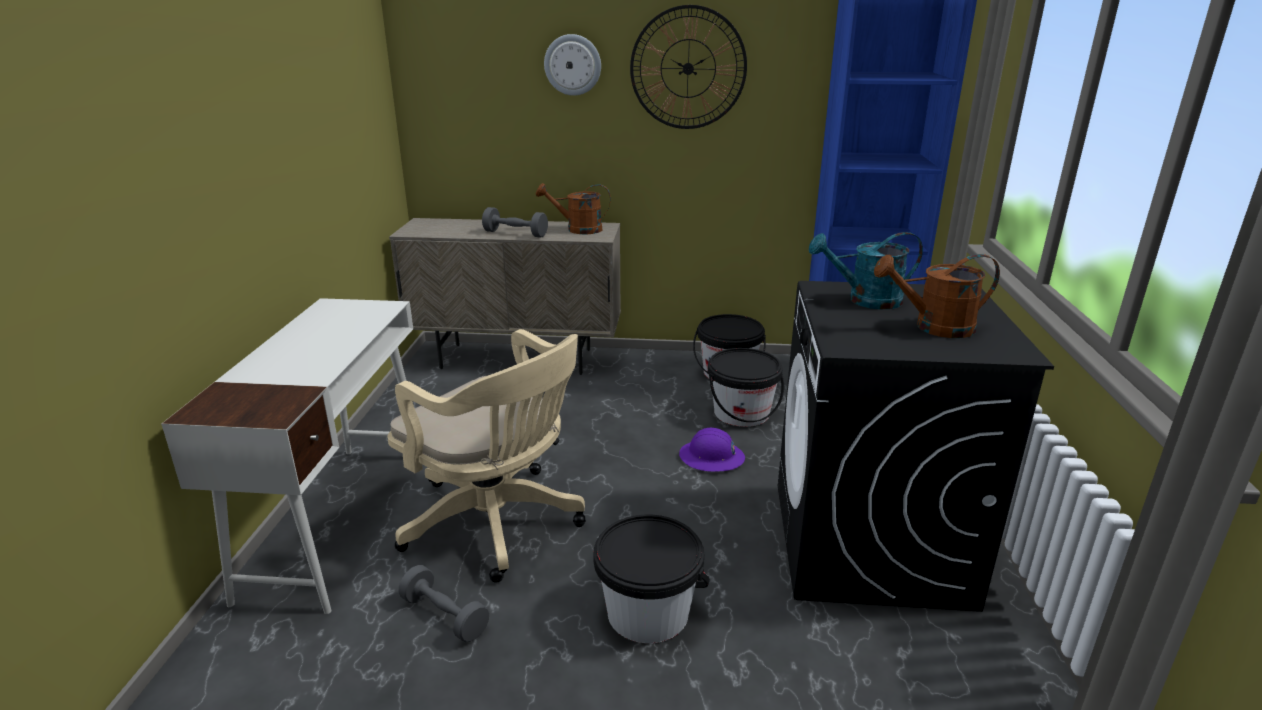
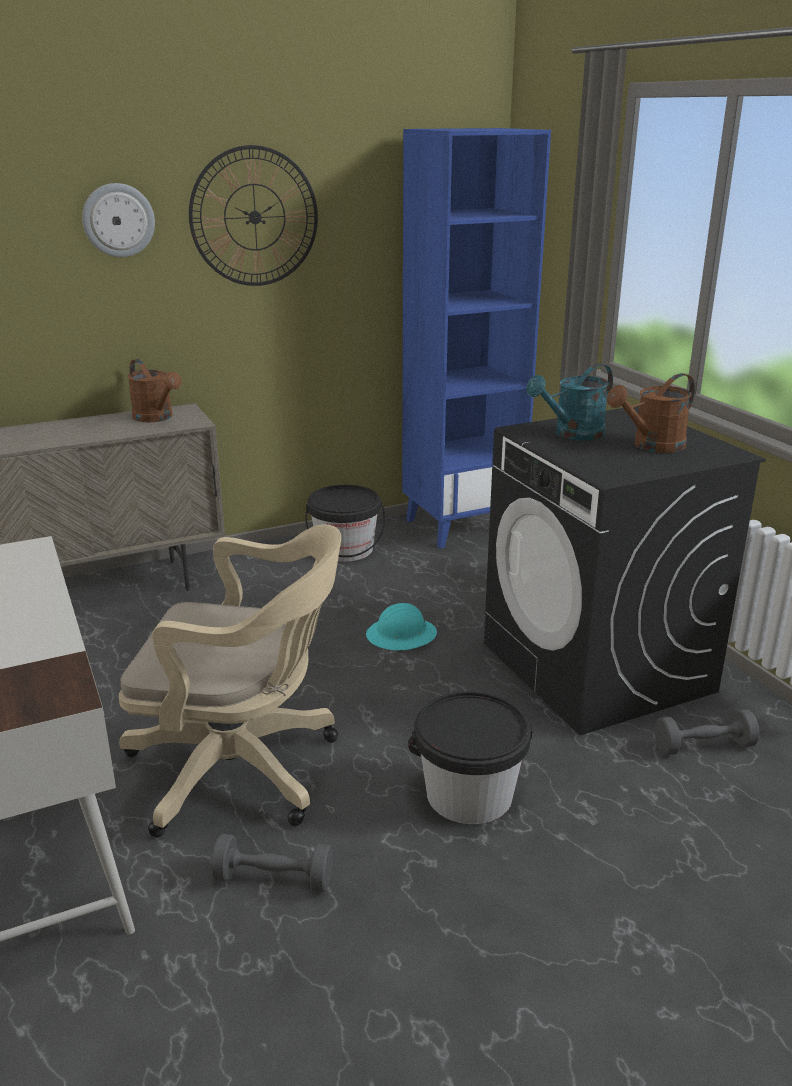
camera: 30 degrees left, 0 degrees up
grey dumbbell [482,207,548,238] -> grey dumbbell moved to [655,709,760,755]
brown watering can [536,183,611,234] -> brown watering can turned 105 degrees counterclockwise [127,359,182,422]
purple hard hat [679,428,745,472] -> turquoise hard hat [366,603,437,650]
black bucket [708,348,784,427] -> none

